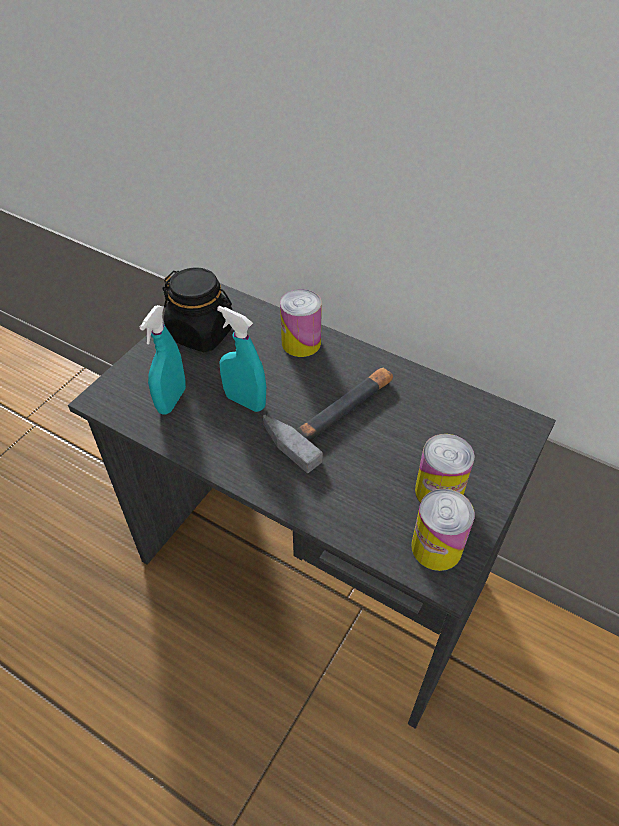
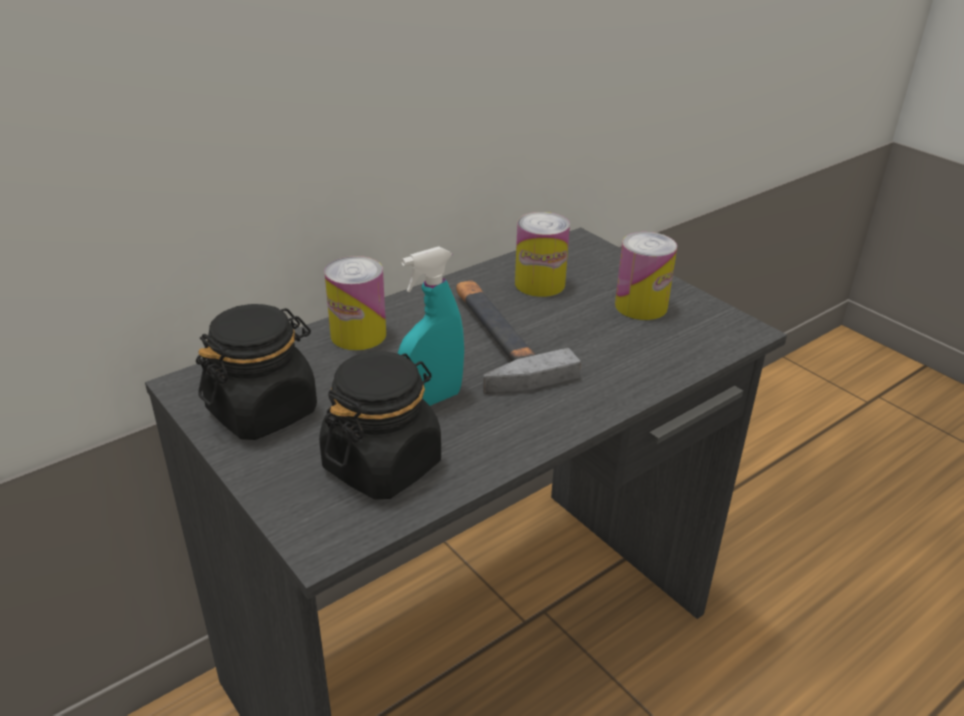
camera: 70 degrees left, 15 degrees down
turquoise spray bottle [140,305,186,415] -> black jar [319,351,441,500]
can [411,489,475,571] -> can moved to [515,212,570,297]

